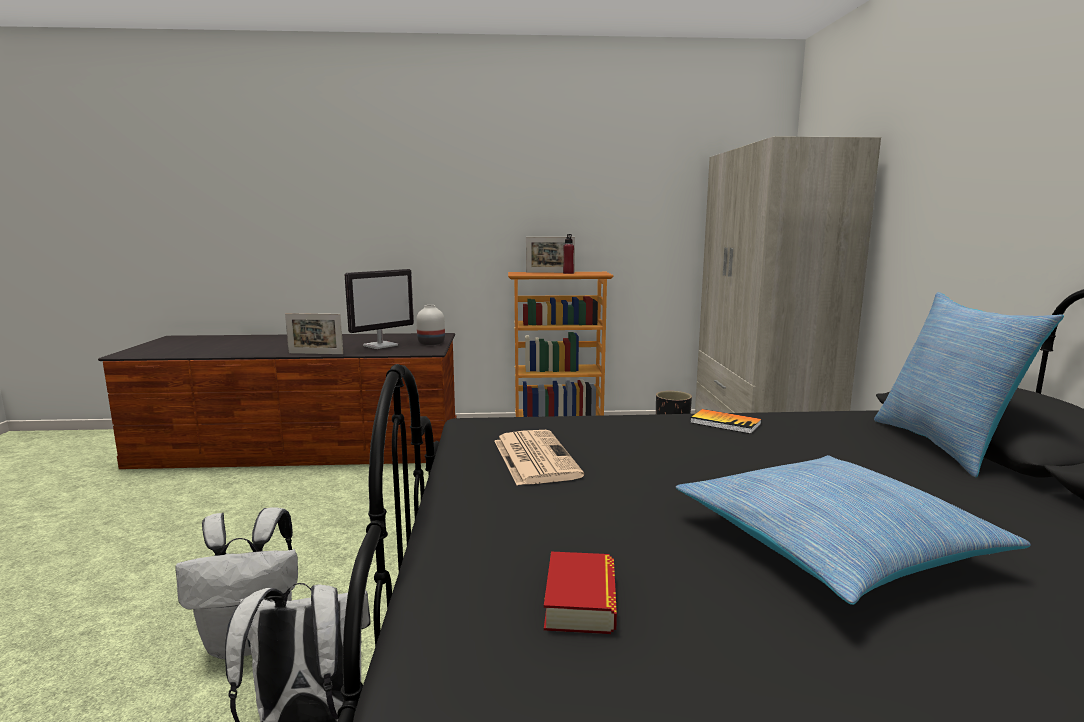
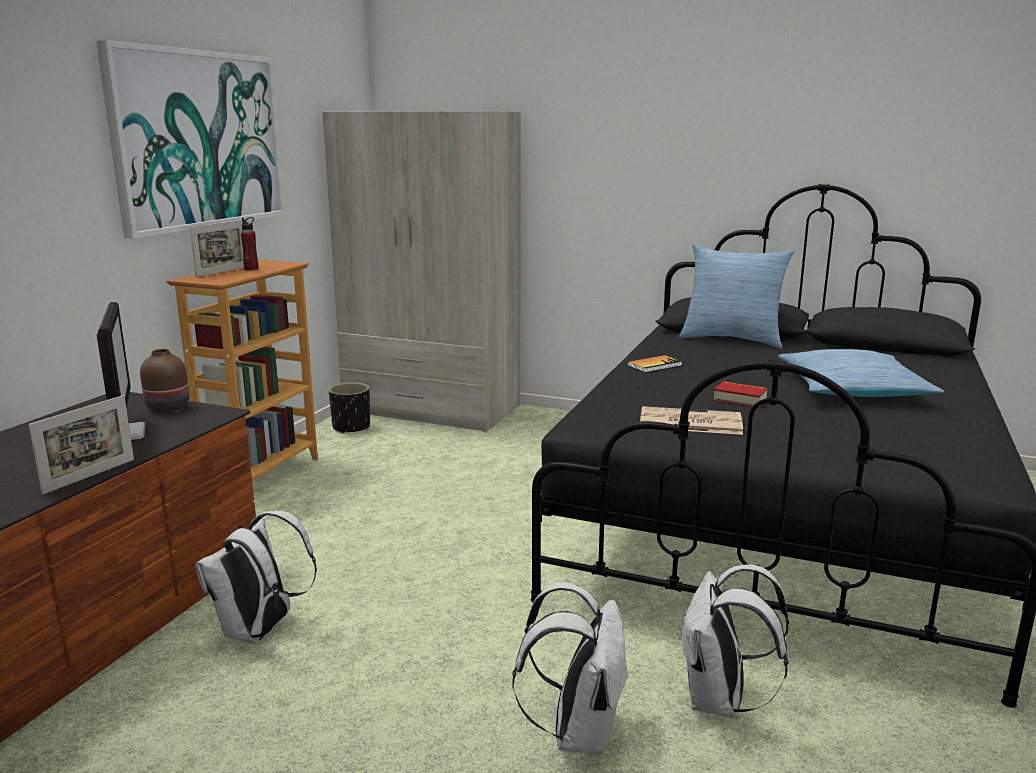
camera: 65 degrees left, 5 degrees up
white vase [416,305,445,345] -> brown vase [140,349,189,413]
book [544,552,617,634] -> book moved to [713,381,768,408]
none -> picture [96,40,285,239]
none -> white backpack [195,510,317,643]

